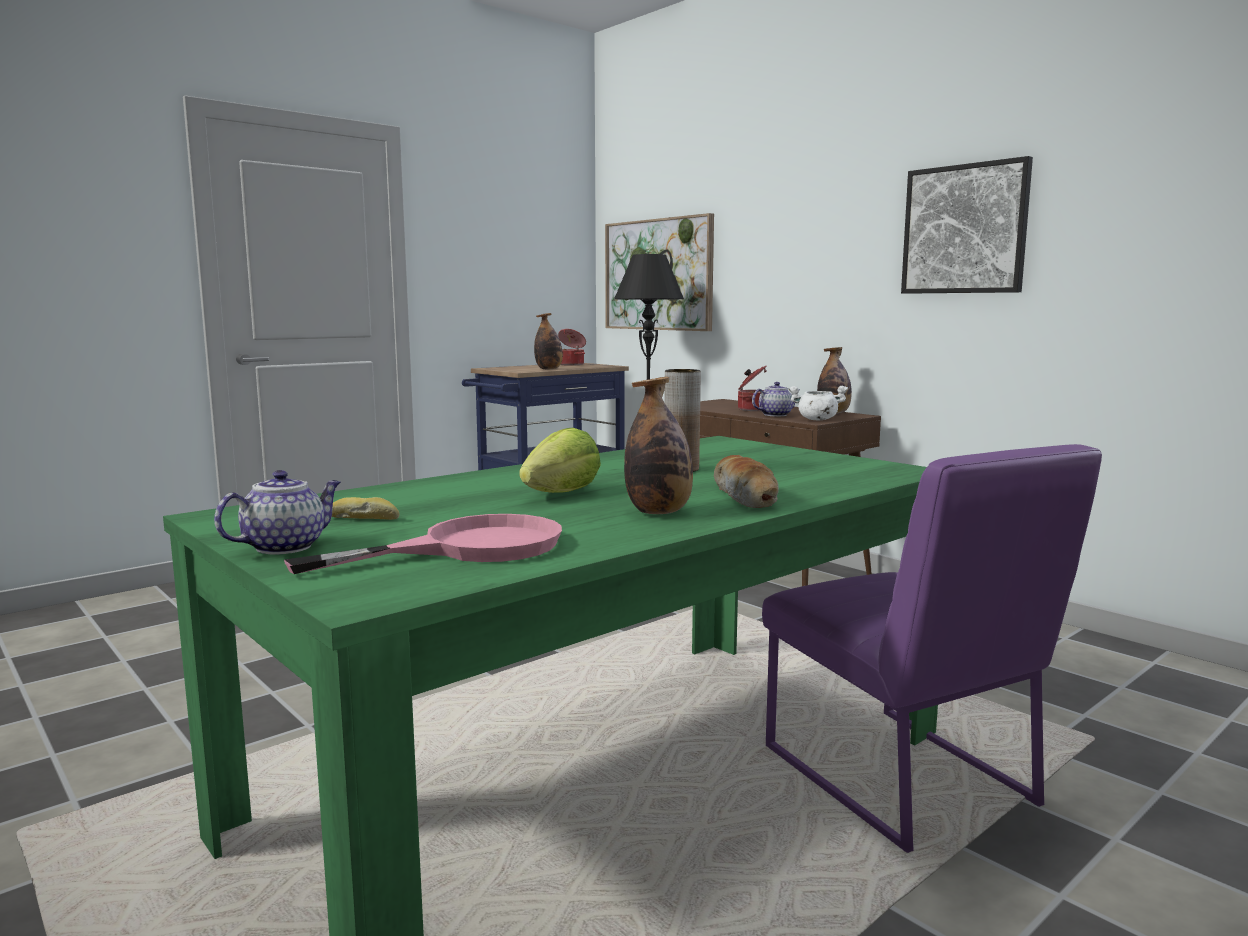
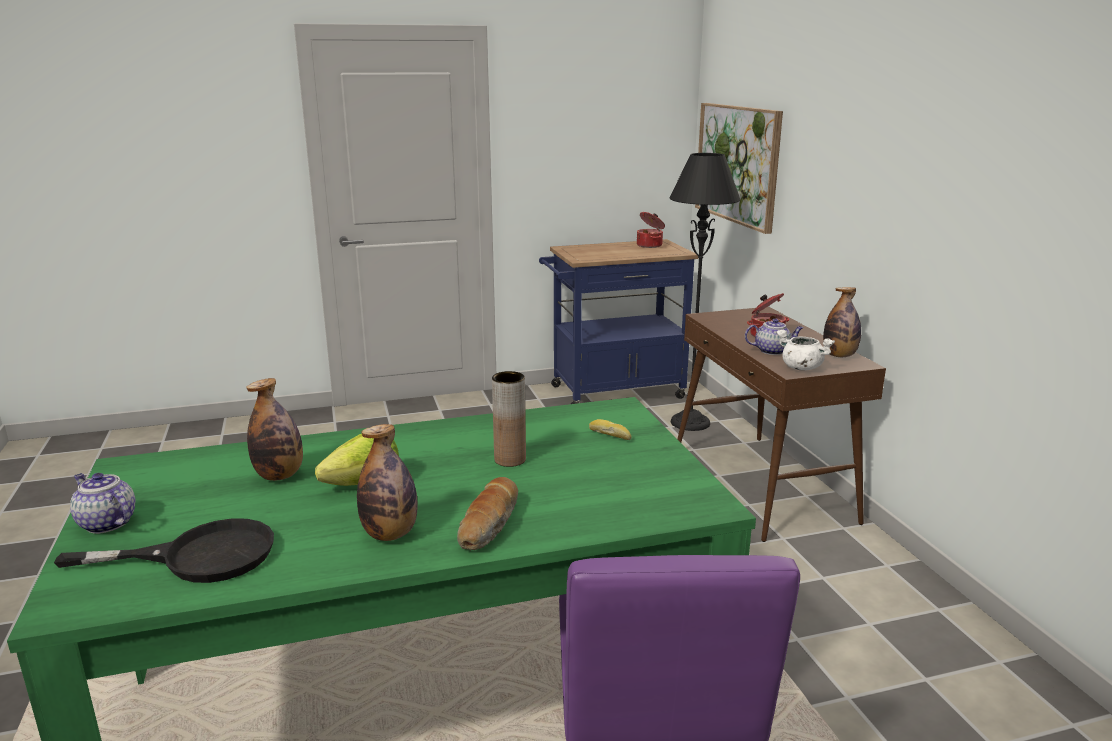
camera: 25 degrees right, 10 degrees up
teapot [214,470,341,555] -> teapot turned 120 degrees counterclockwise [70,473,136,534]
pink frying pan [284,514,562,574] -> black frying pan [54,518,274,583]
bread [332,497,400,520] -> bread moved to [589,419,632,440]
bottle [534,313,563,370] -> bottle moved to [246,378,303,481]
picture [901,156,1033,294] -> none

